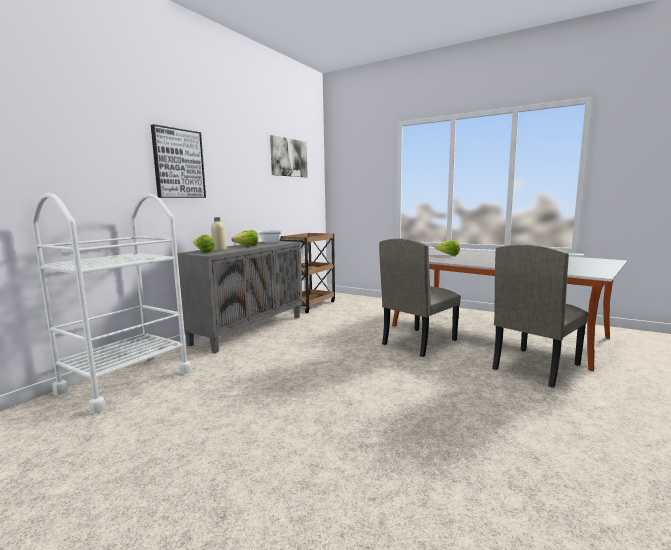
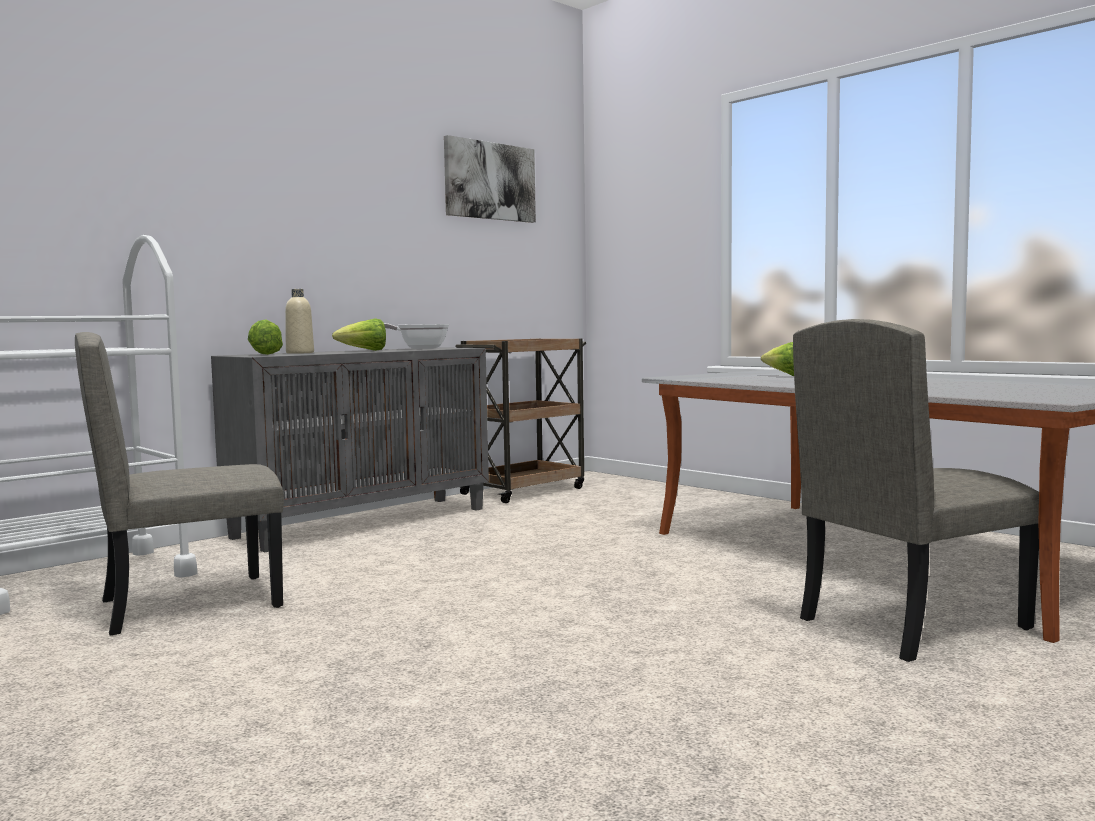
camera: 15 degrees right, 5 degrees down
picture [151,124,206,198] -> none
beige chair [379,238,461,357] -> beige chair moved to [75,332,284,636]

